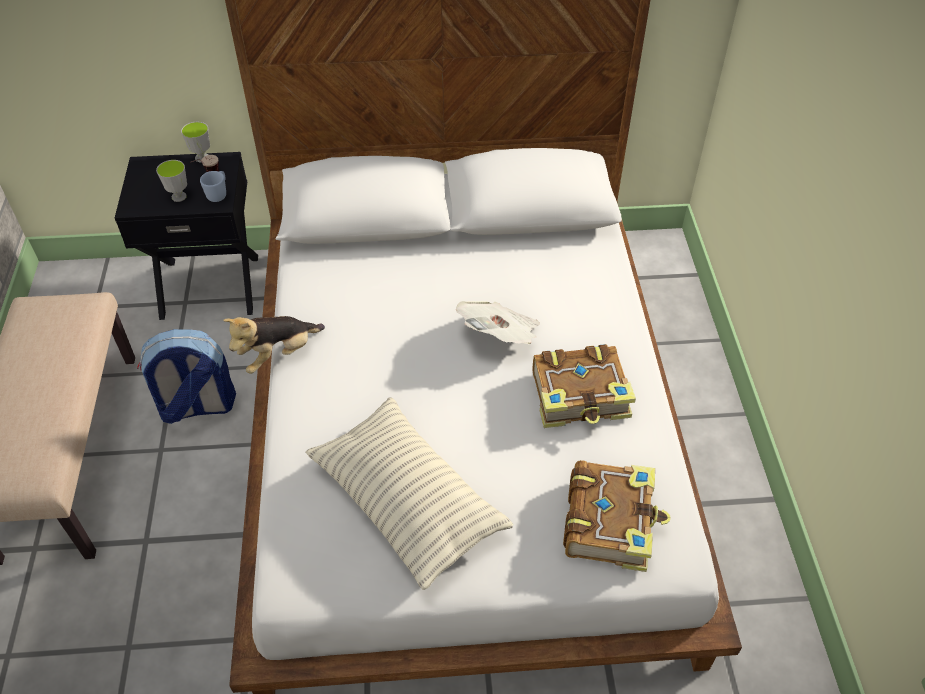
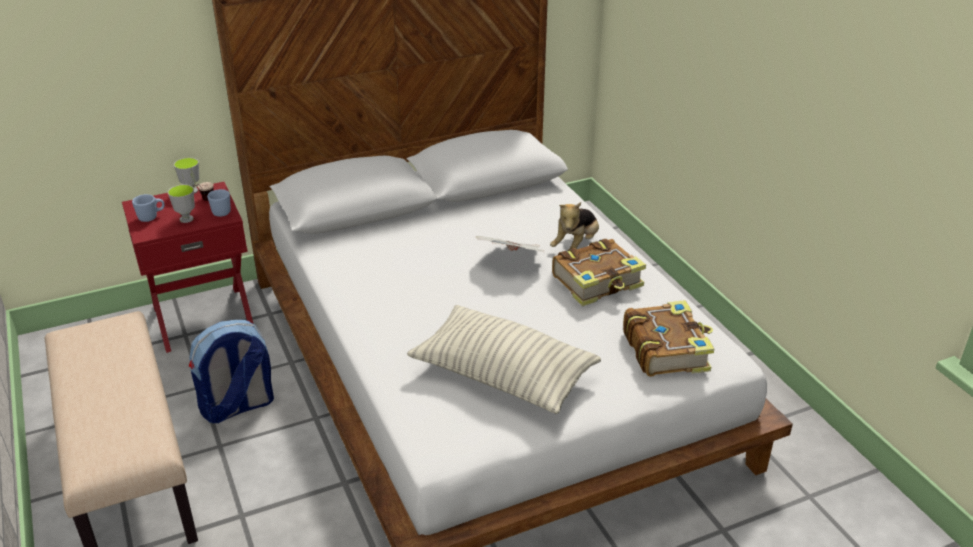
camera: 20 degrees left, 15 degrees down
black nightstand [115,152,258,320] -> red nightstand [122,182,253,353]
plush toy [223,316,325,374] -> plush toy moved to [550,202,599,250]
none -> blue mug [132,194,165,222]

